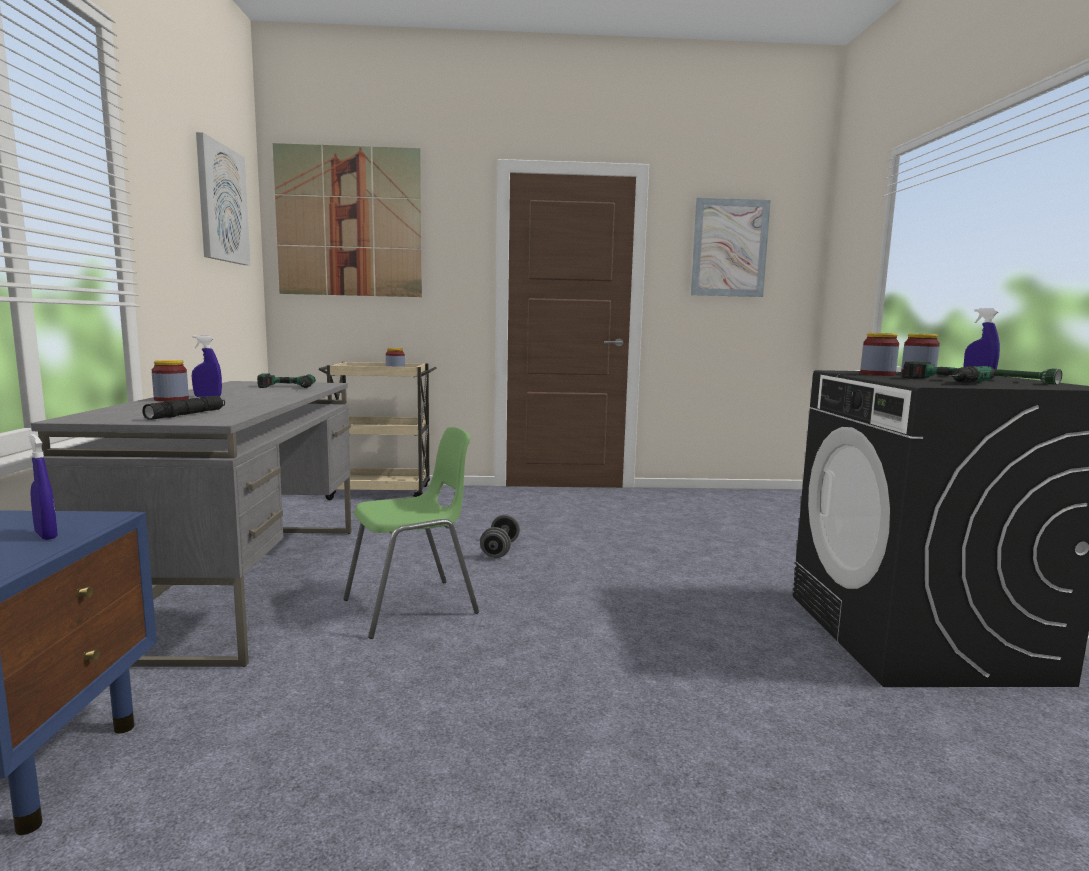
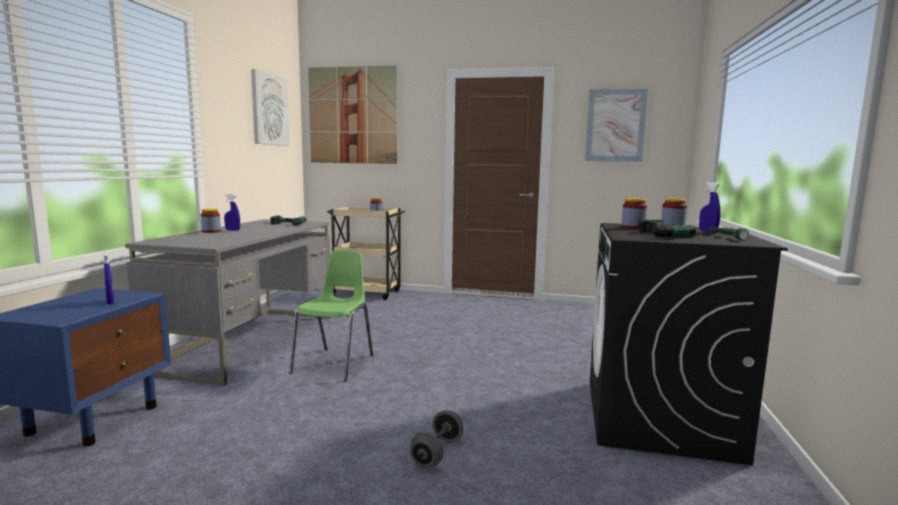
camera: 15 degrees right, 0 degrees up
black flashlight [142,395,225,420] -> none
green chair [343,427,479,639] -> green chair turned 60 degrees counterclockwise [289,250,373,381]
grey dumbbell [480,515,520,558] -> grey dumbbell moved to [410,410,463,467]

